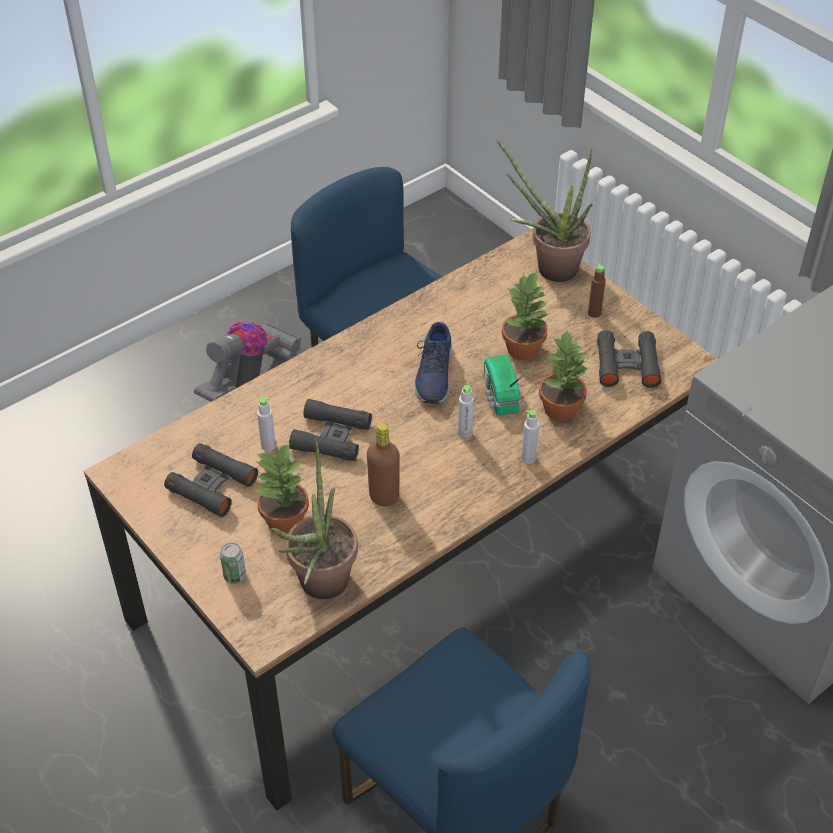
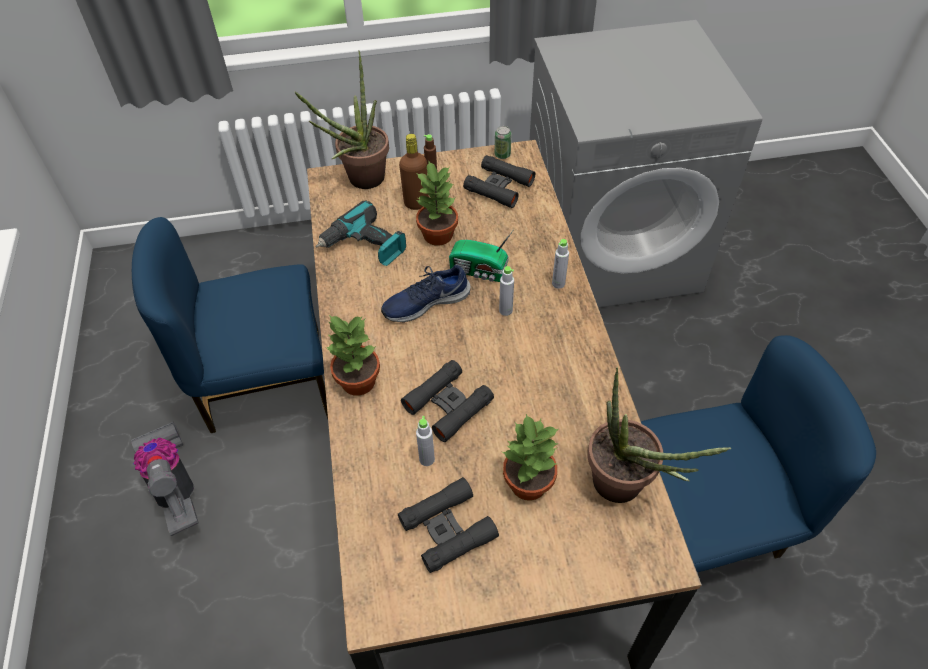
camera: 60 degrees left, 5 degrees up
can [220,543,246,584] -> can moved to [495,126,512,159]
brown bottle [367,423,400,506] -> brown bottle moved to [399,134,429,210]
blue shoe [414,322,452,404] -> blue shoe turned 120 degrees clockwise [381,265,470,323]
potted plant [539,330,588,421] -> potted plant moved to [326,315,380,396]
none -> power drill [316,200,406,266]

